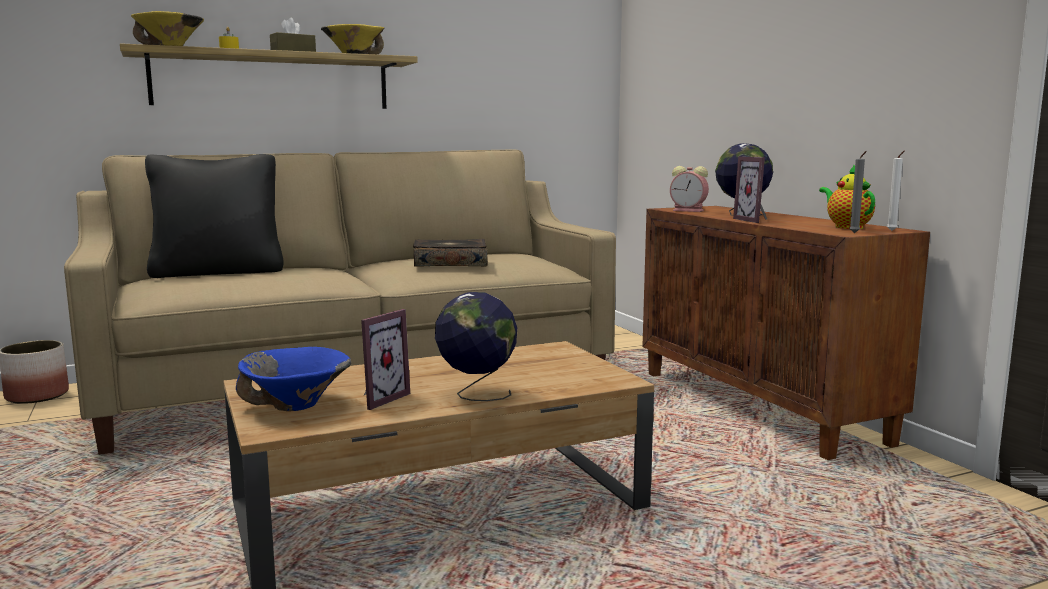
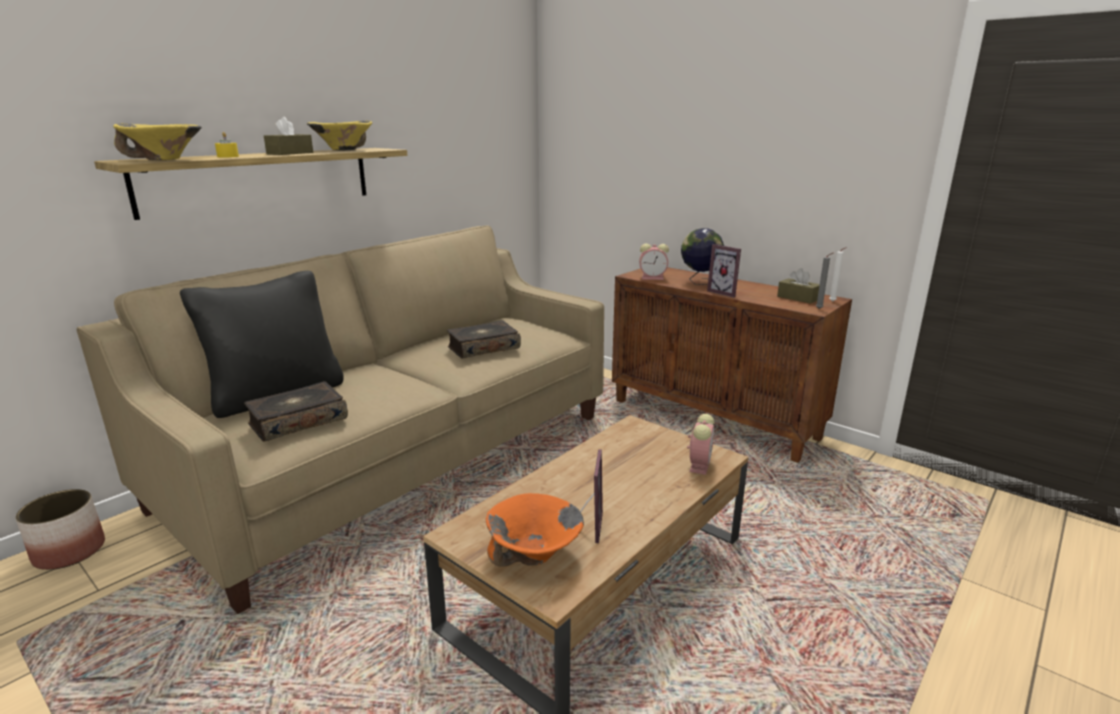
camera: 25 degrees left, 10 degrees up
blue bowl [236,347,351,411] -> orange bowl [486,493,584,567]
globe [435,292,517,401] -> none
teapot [819,164,875,229] -> brown tissue box [777,268,820,304]
none -> book [244,381,348,442]
none -> alarm clock [687,414,715,475]

